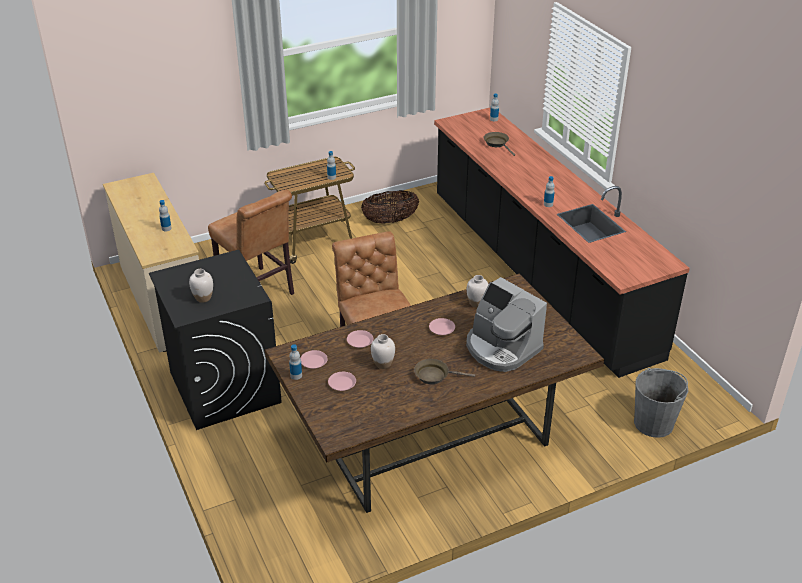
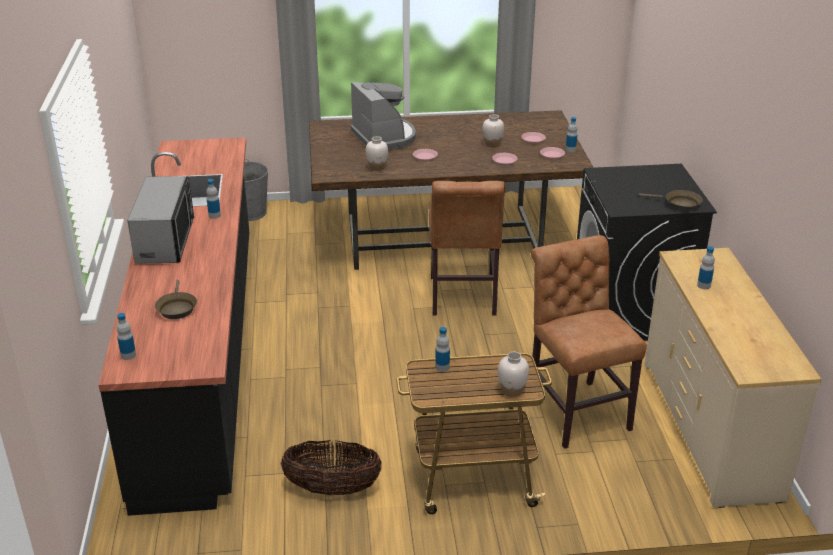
camera: 160 degrees left, 5 degrees down
white vase [189,269,213,303] -> white vase moved to [498,352,529,397]
brown frying pan [414,359,475,384] -> brown frying pan moved to [639,190,702,211]
none -> microwave [127,176,194,264]

